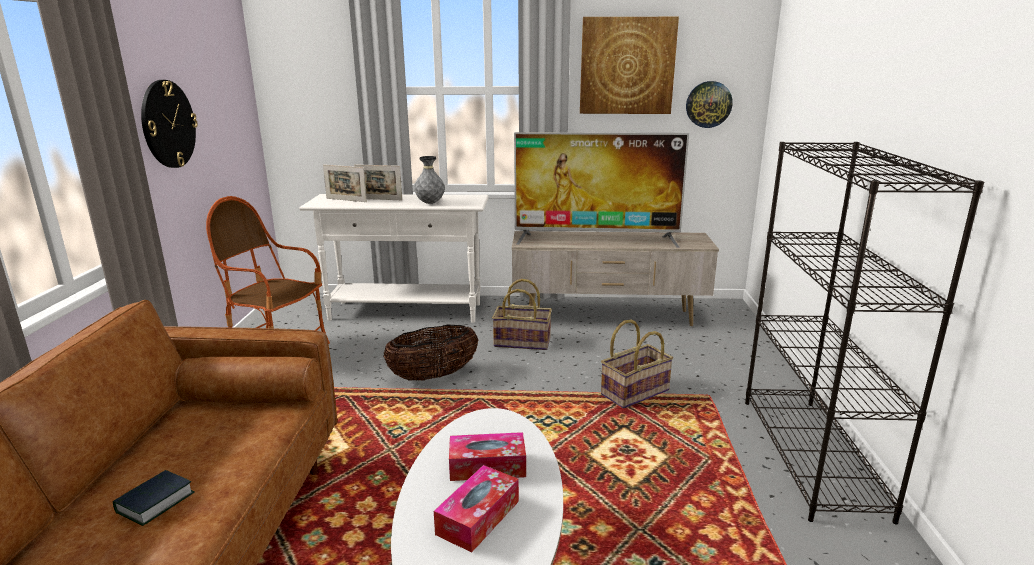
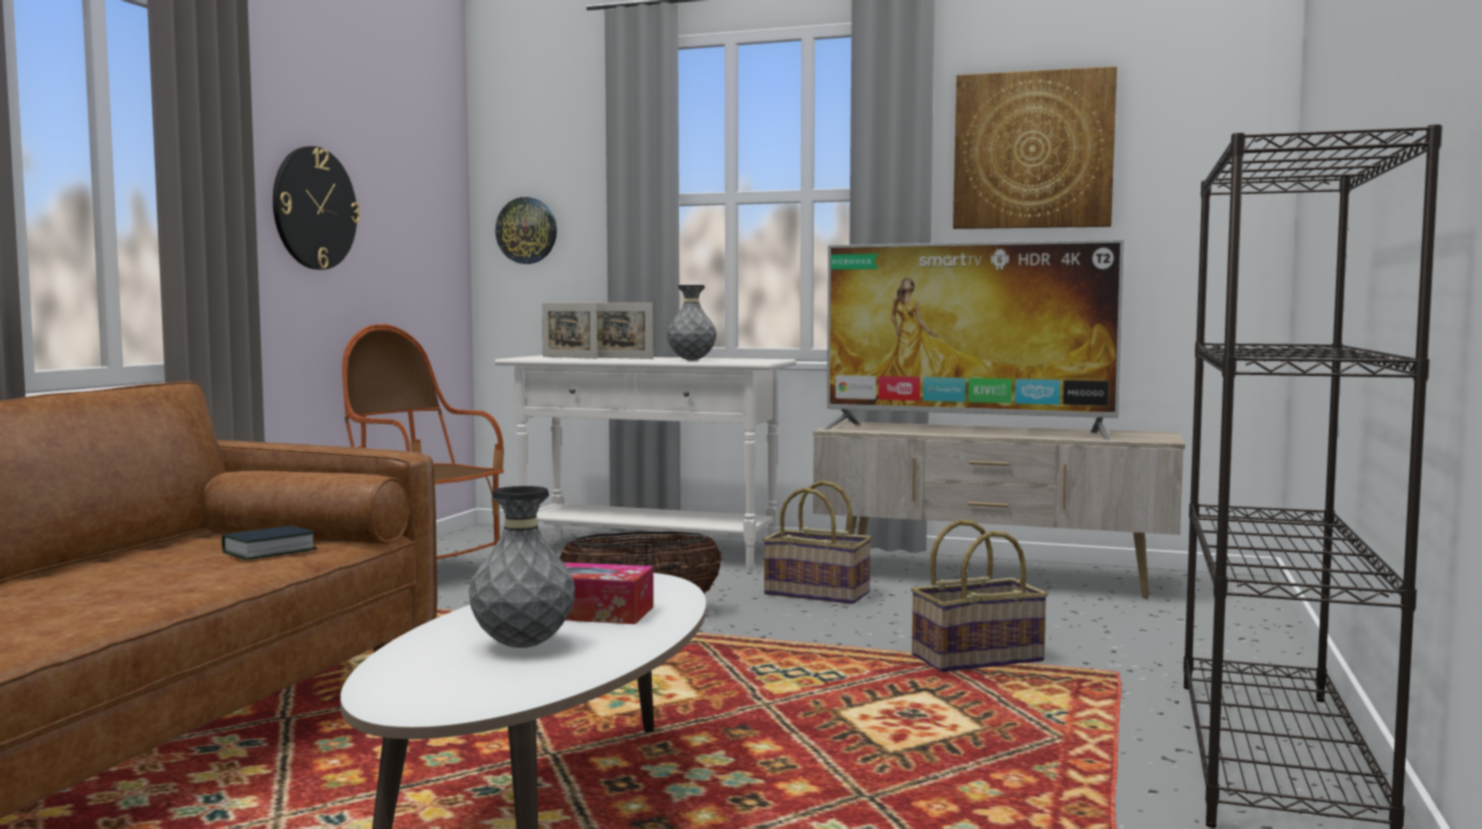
camera: 15 degrees right, 15 degrees down
book [113,470,195,526] -> book moved to [222,526,317,560]
tissue box [434,465,519,552] -> grey vase [469,486,575,648]
wall clock [686,81,733,128] -> wall clock moved to [495,197,557,264]

